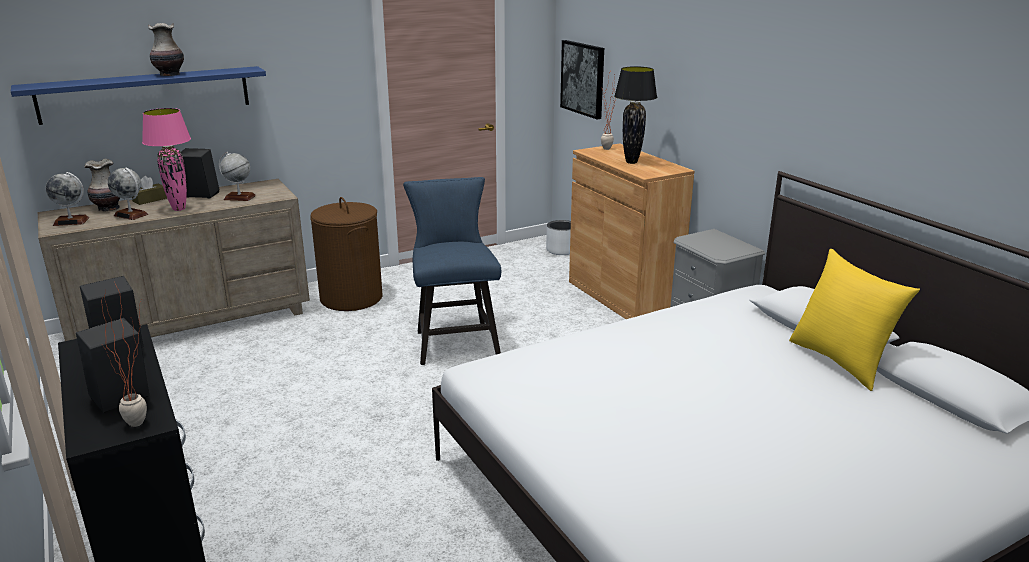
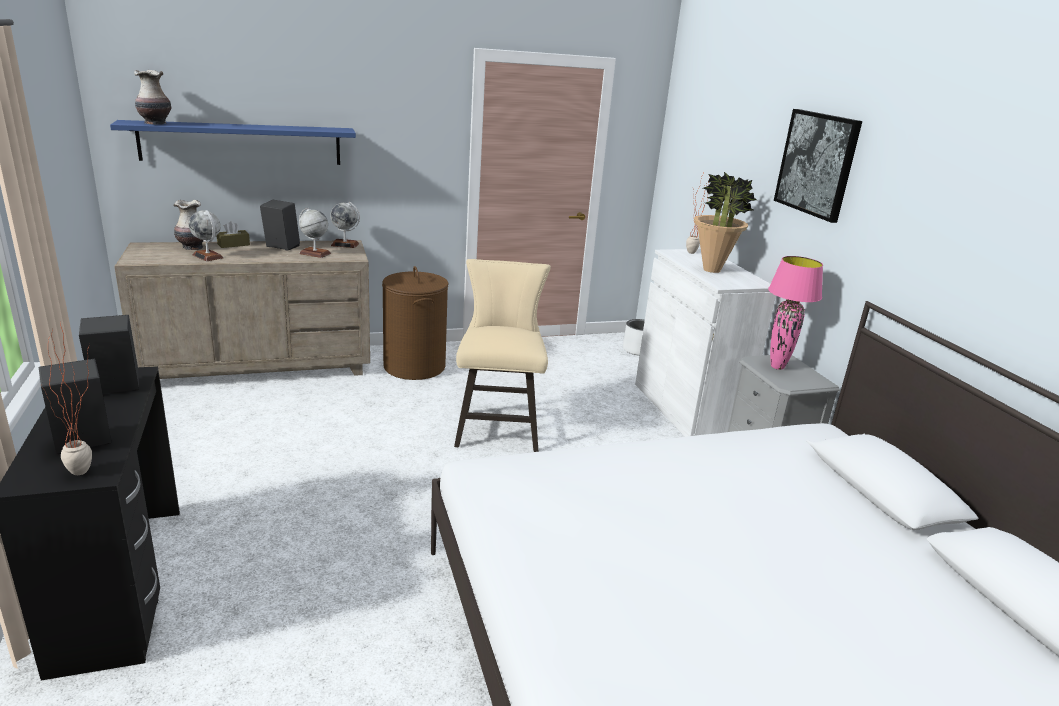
camera: 10 degrees right, 0 degrees up
globe [46,172,89,226] -> globe moved to [330,202,360,248]
pink table lamp [142,108,191,211] -> pink table lamp moved to [768,256,823,370]
vase [148,23,184,76] -> vase moved to [134,70,171,125]
blue chair [403,177,501,365] -> beige chair [454,259,551,452]
picture [560,40,604,119] -> picture moved to [774,109,862,223]
brown cabinet [569,143,694,319] -> white cabinet [635,249,776,437]
black table lamp [614,66,657,164] -> potted plant [694,172,757,273]
yellow pillow [789,249,920,391] -> none

